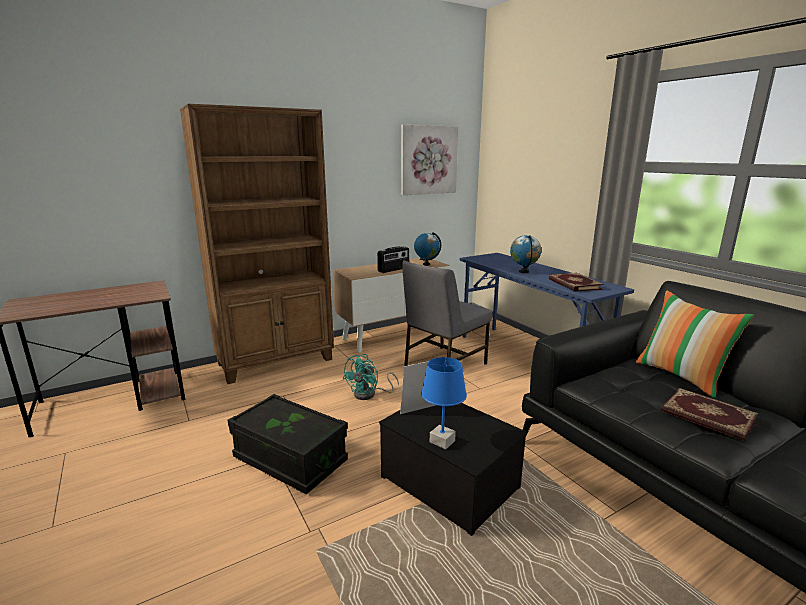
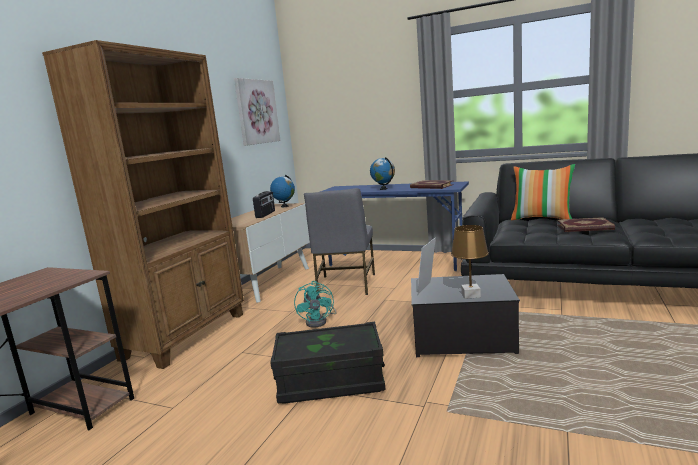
camera: 35 degrees left, 5 degrees down
blue table lamp [421,357,467,449] -> brown table lamp [451,225,489,299]

